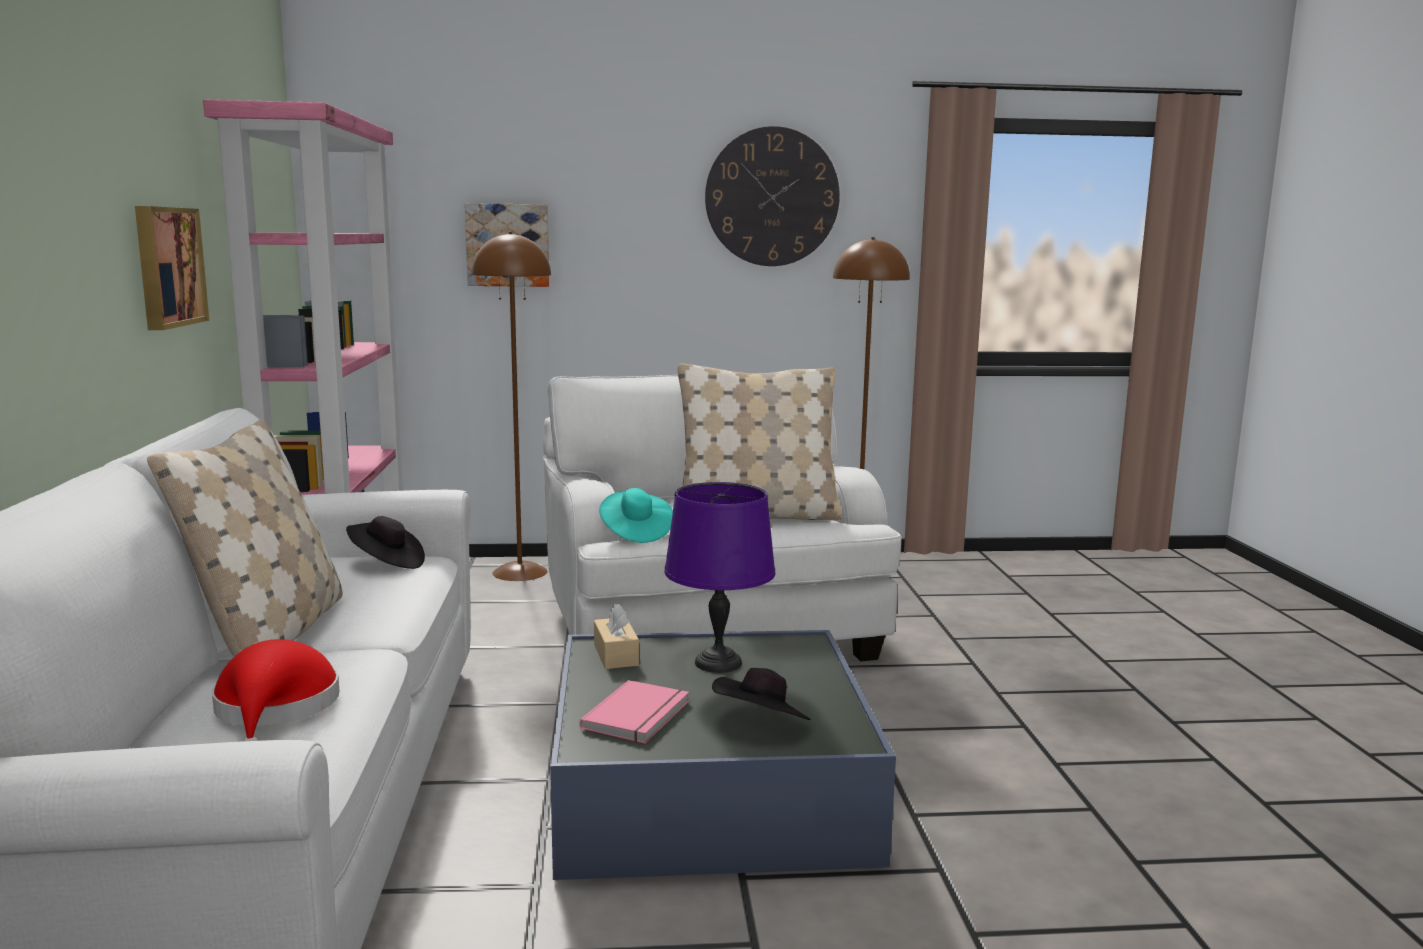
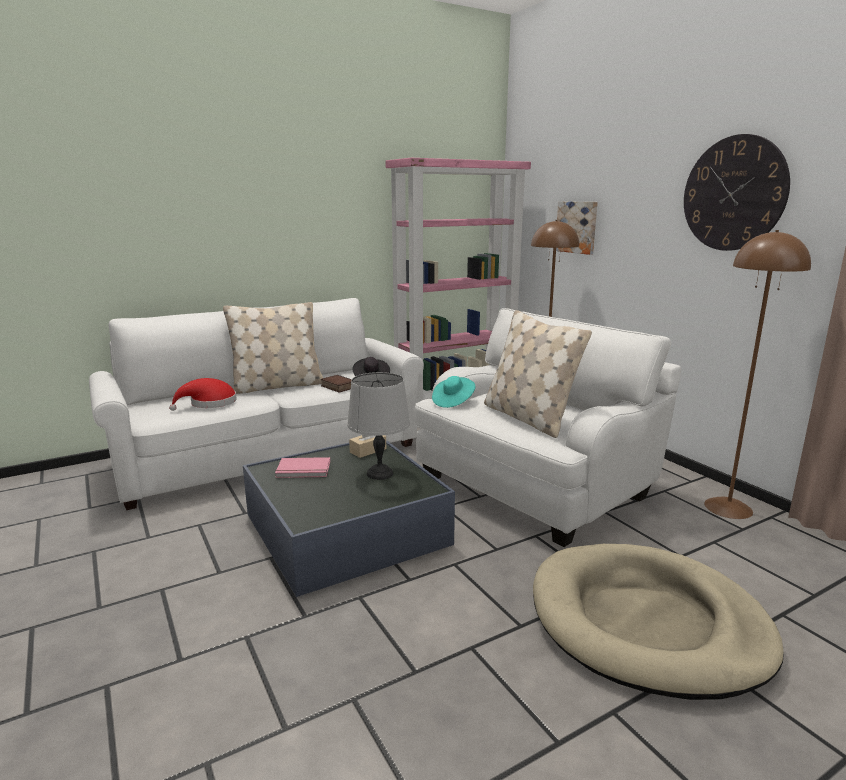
camera: 65 degrees right, 5 degrees up
picture [135,206,209,330] -> none
purple table lamp [664,482,775,673] -> grey table lamp [347,372,410,480]
black hat [712,668,811,720] -> none
none -> book [321,375,352,393]
none -> beige dog bed [533,544,784,700]

